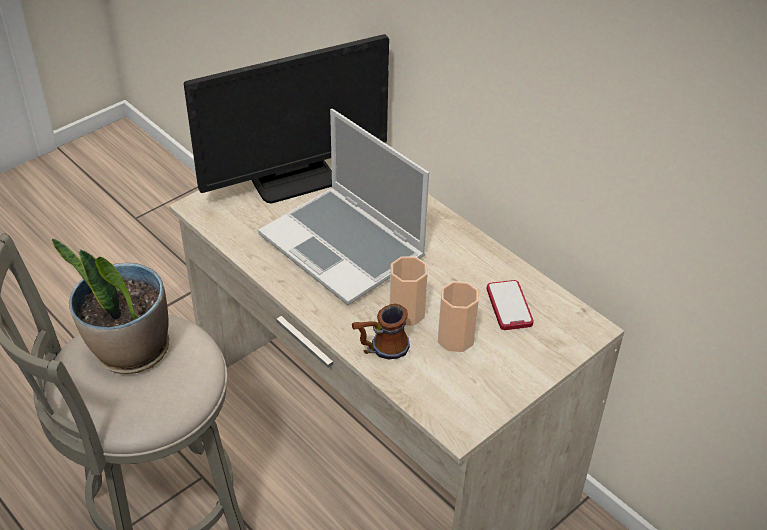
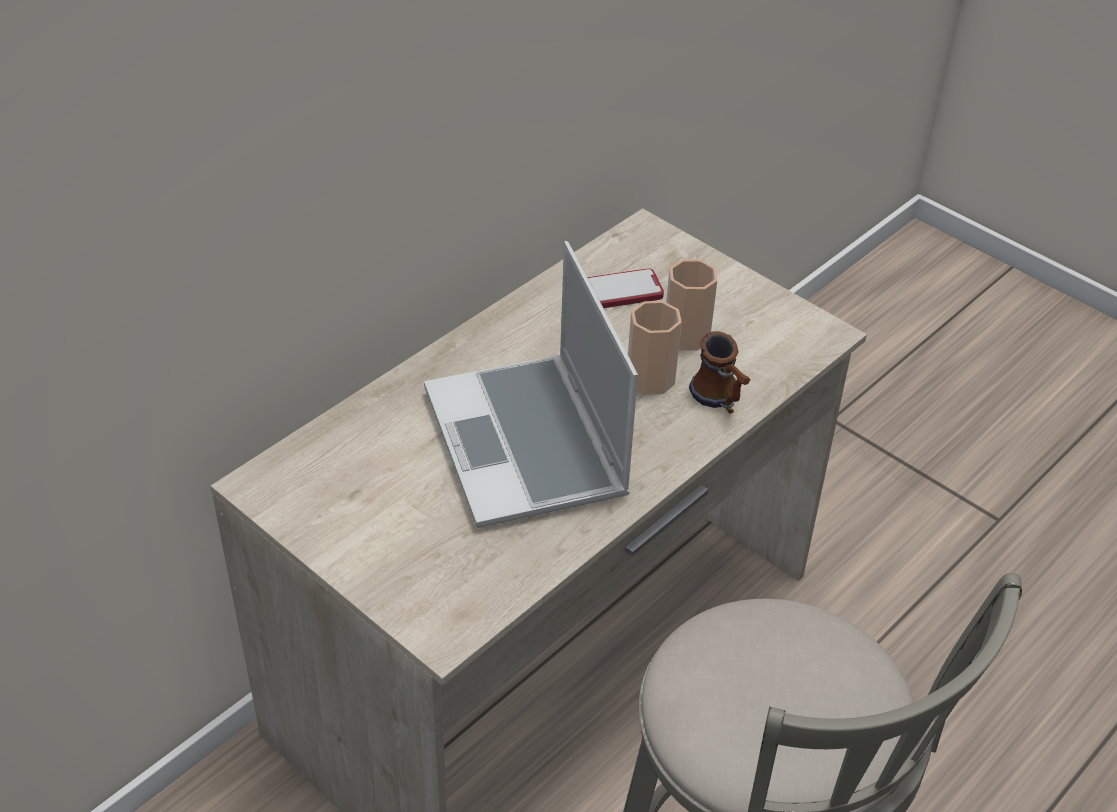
camera: 95 degrees left, 0 degrees up
potted plant [52,238,169,374] -> none
monitor [184,34,389,203] -> none
laptop [258,109,429,305] -> laptop turned 120 degrees clockwise [424,241,638,528]

